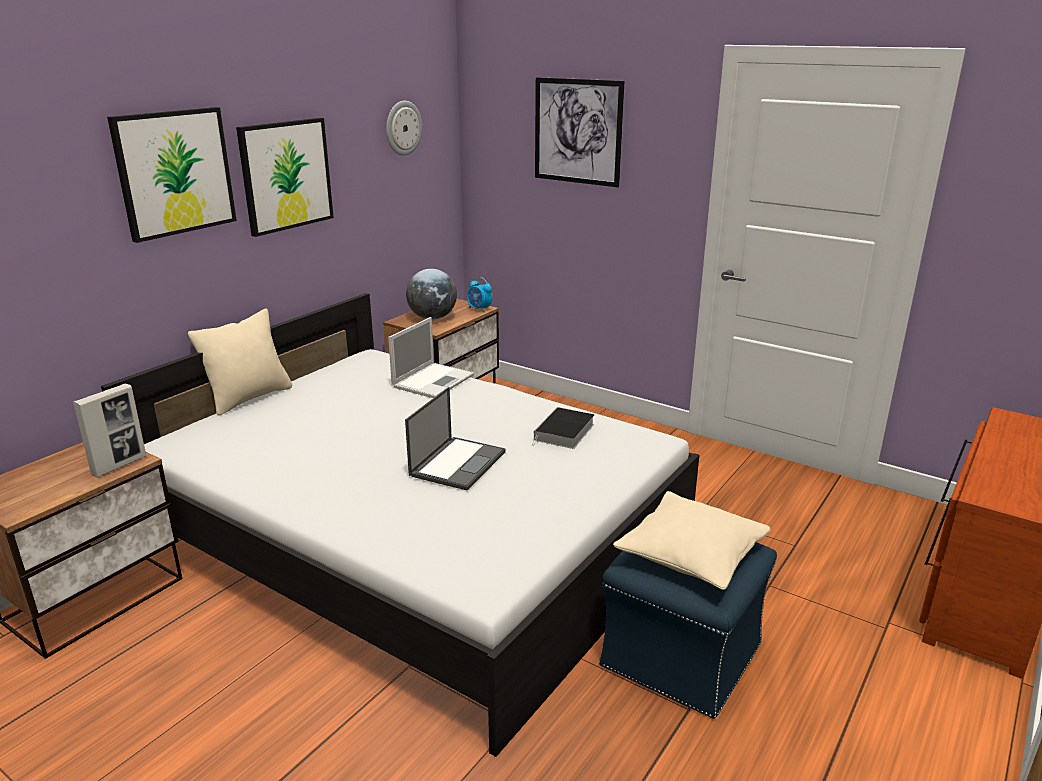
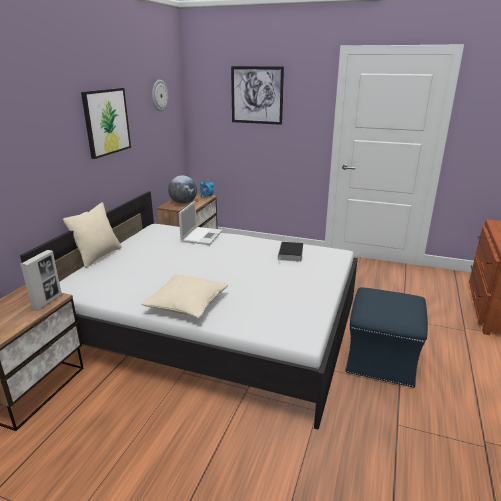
camera: 15 degrees left, 0 degrees up
picture [107,107,237,243] -> none
laptop [405,387,506,491] -> none
beige pillow [613,491,771,590] -> beige pillow moved to [141,274,228,318]

